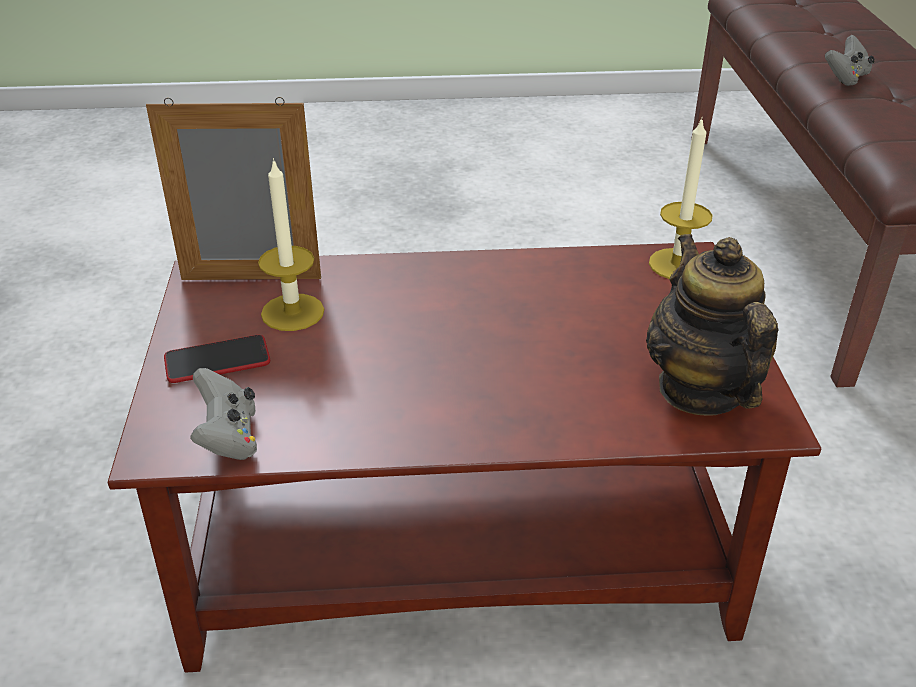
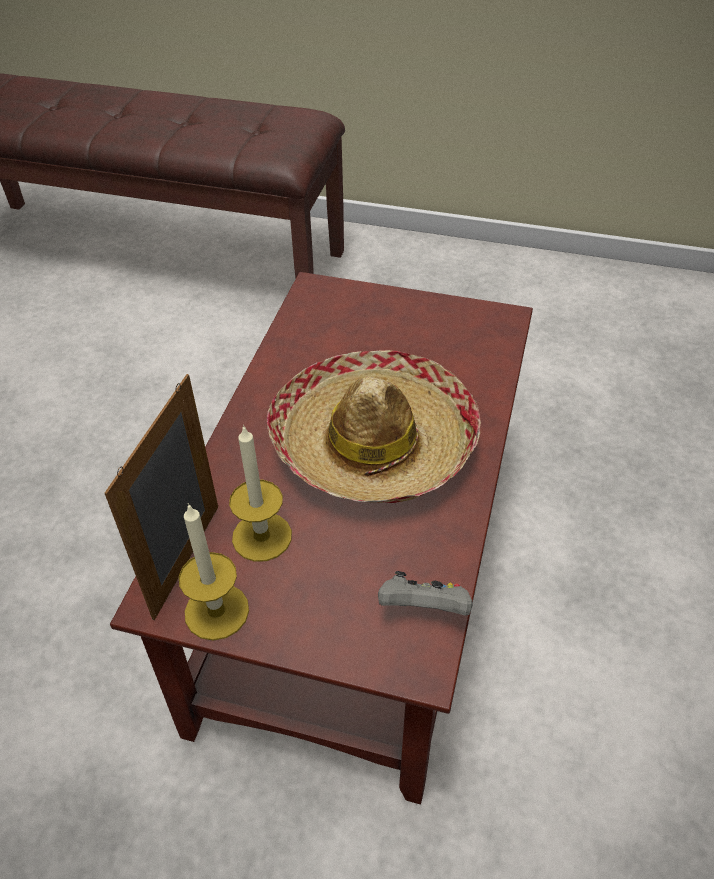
camera: 70 degrees left, 10 degrees up
phone [164,335,270,383] -> none
teapot [646,234,779,415] -> none
candle [649,118,713,279] -> candle moved to [179,503,249,641]
grey game controller [825,35,875,86] -> none
none -> hat [267,350,481,503]

